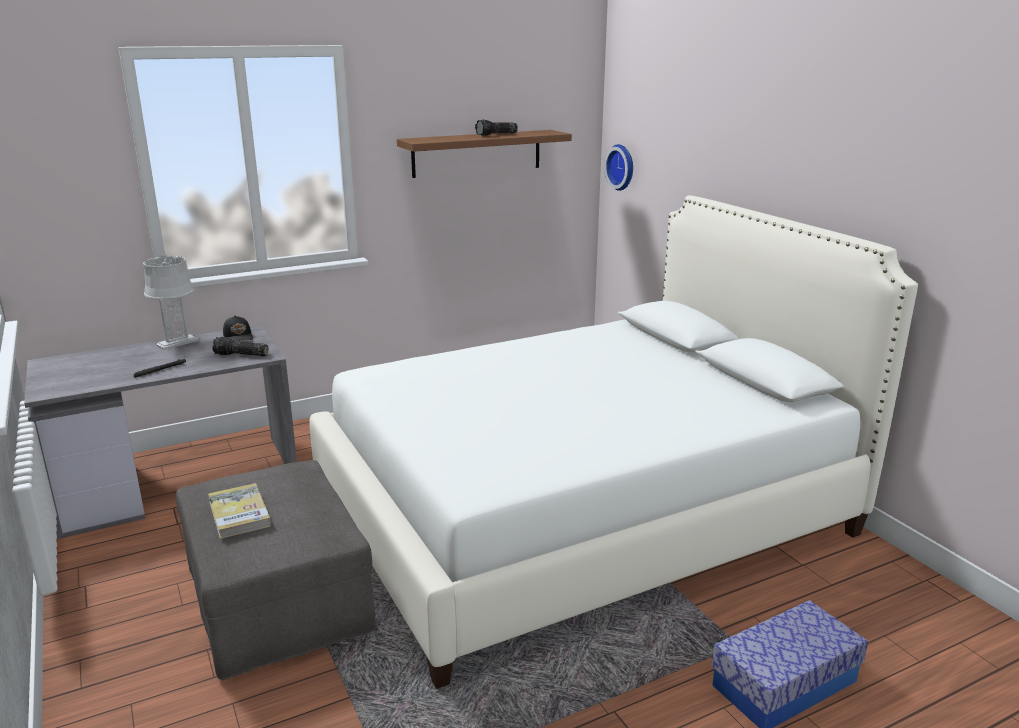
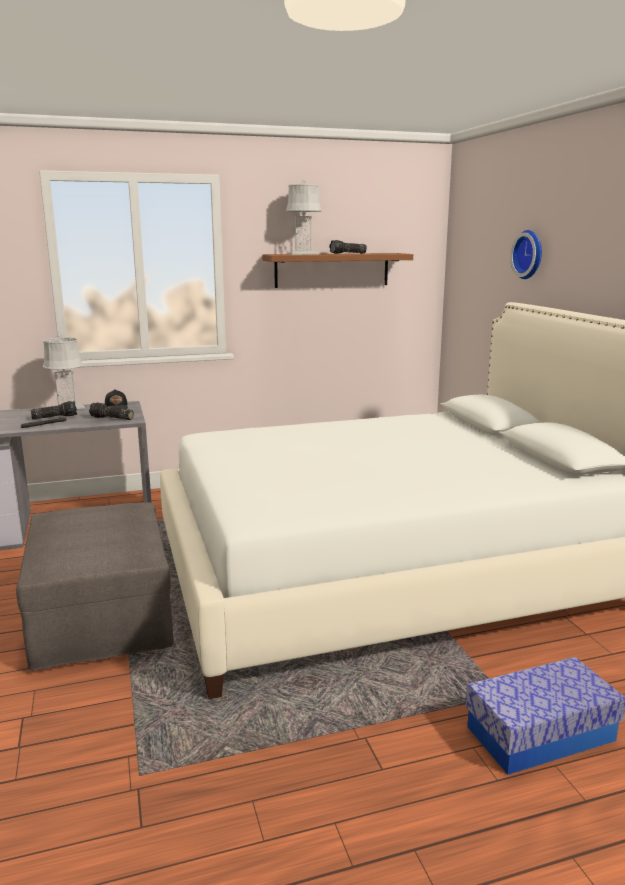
camera: 10 degrees right, 5 degrees down
book [208,483,271,539] -> none
wall clock [604,144,633,191] -> wall clock moved to [510,230,542,279]
none -> flashlight [30,401,77,420]
none -> grey table lamp [286,180,321,255]

